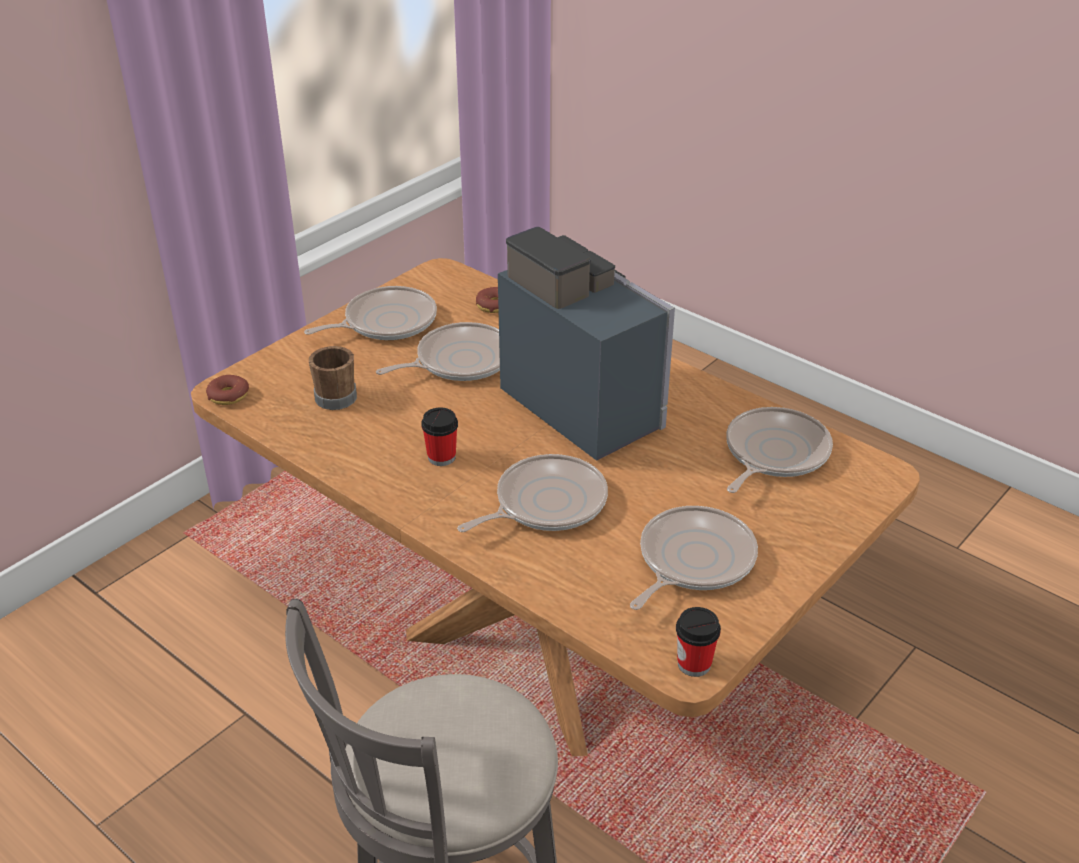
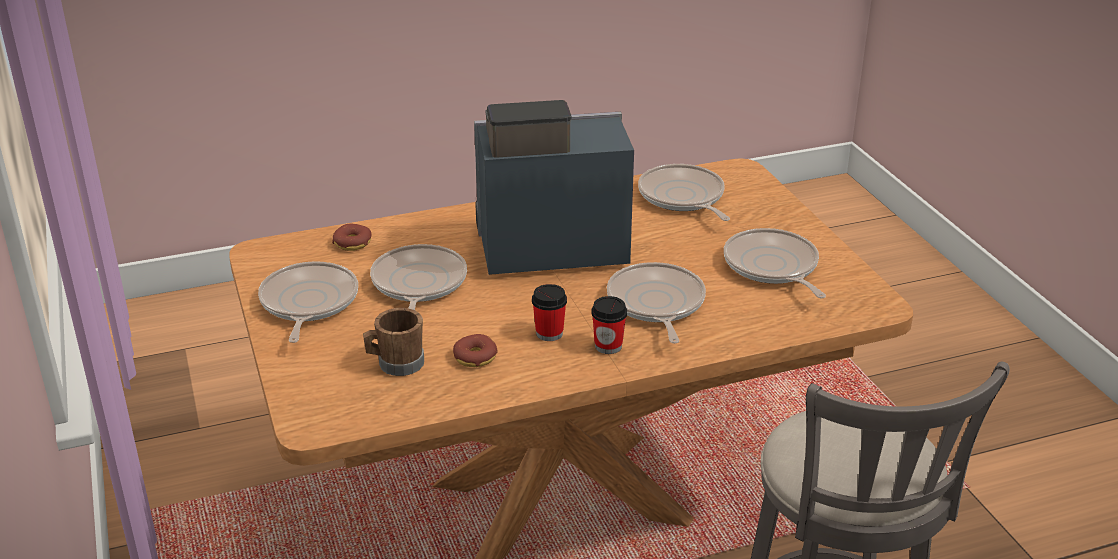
camera: 60 degrees left, 5 degrees down
donut [206,375,249,405] -> donut moved to [453,334,498,367]
cup [676,607,721,677] -> cup moved to [591,296,627,354]

